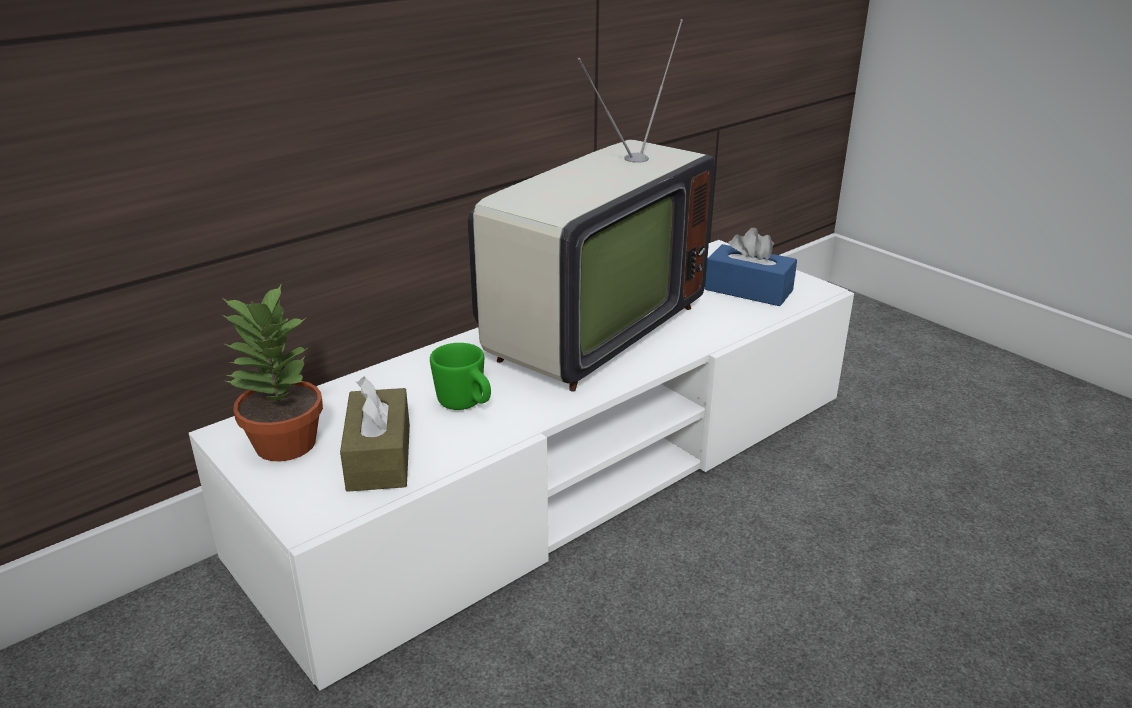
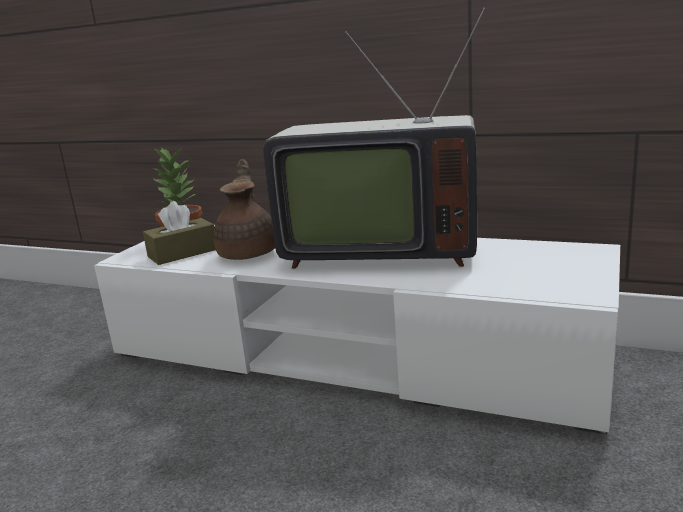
camera: 65 degrees right, 10 degrees down
green mug [430,343,491,410] -> brown teapot [213,159,275,260]
blue tissue box [705,228,797,306] -> none

